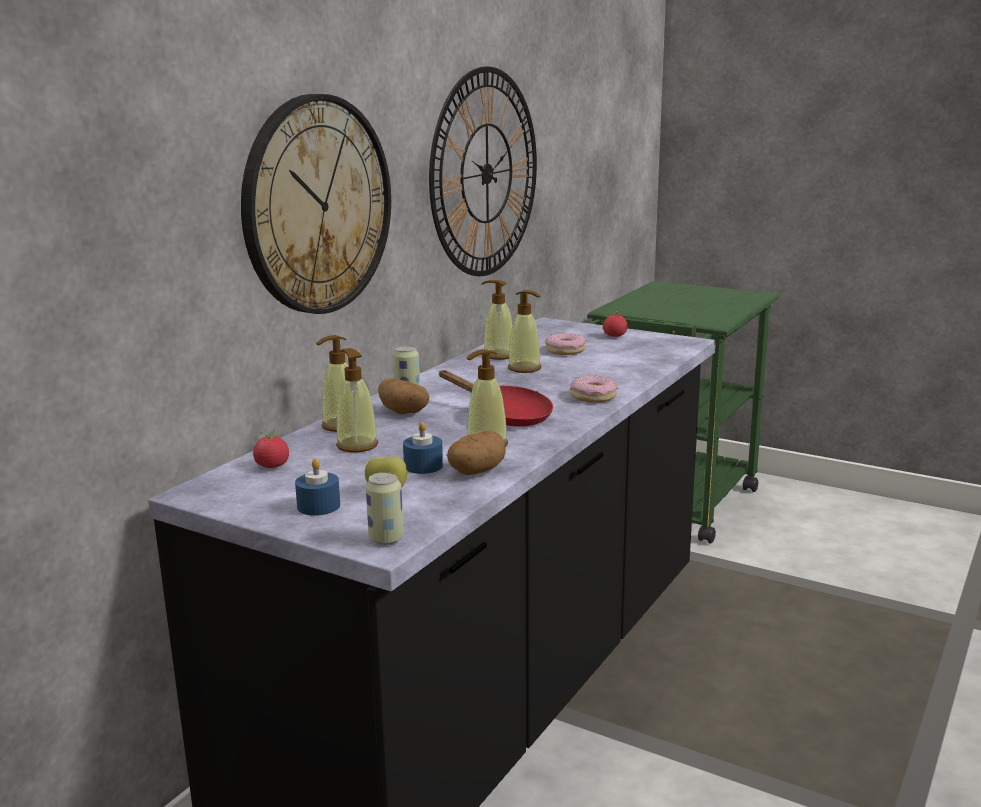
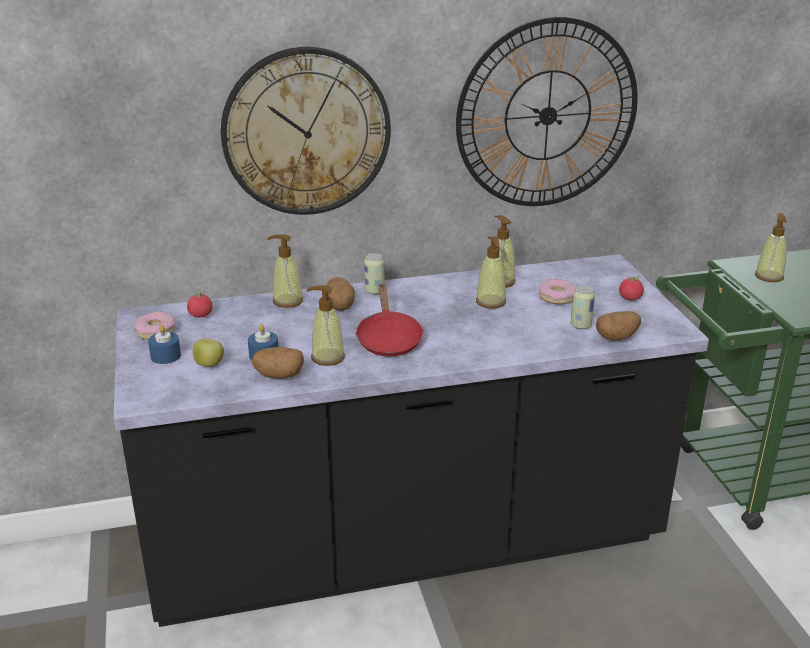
camera: 45 degrees right, 10 degrees up
soap dispenser [336,348,378,452] -> soap dispenser moved to [755,213,787,282]
can [366,472,403,545] -> can moved to [571,285,595,329]
donut [570,376,618,403] -> donut moved to [134,311,175,340]
none -> potato [596,311,641,341]

